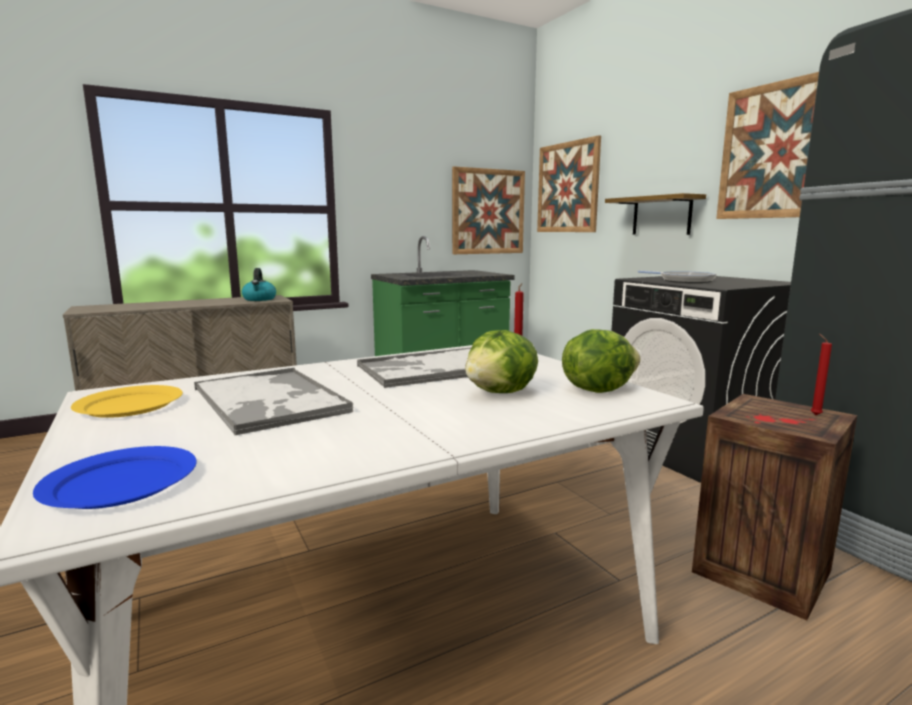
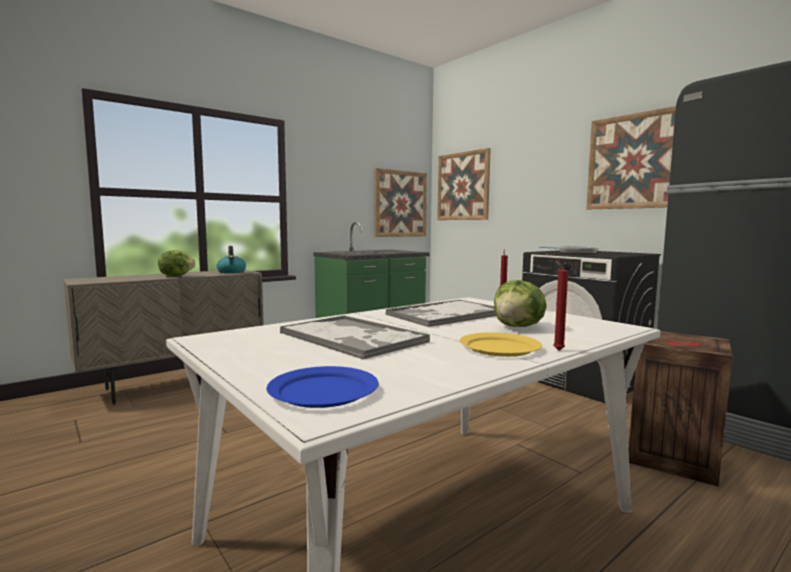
camera: 10 degrees left, 5 degrees down
yellow plate [71,385,183,418] -> yellow plate moved to [459,332,542,357]
lettuce [562,329,641,393] -> lettuce moved to [158,250,196,277]
shelf [605,193,706,235] -> none
red candle [811,334,832,415] -> red candle moved to [553,261,568,350]

